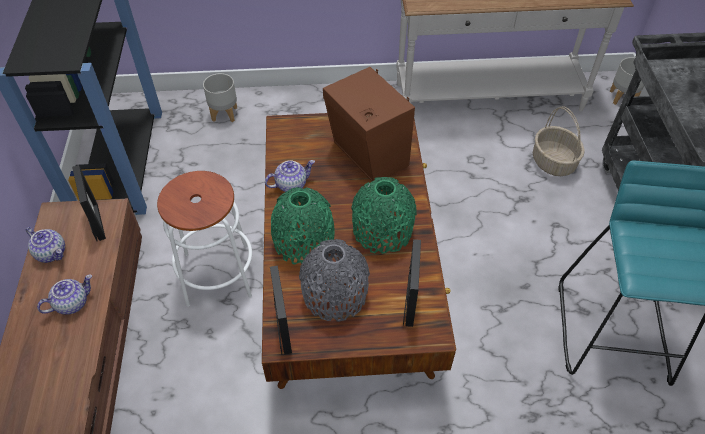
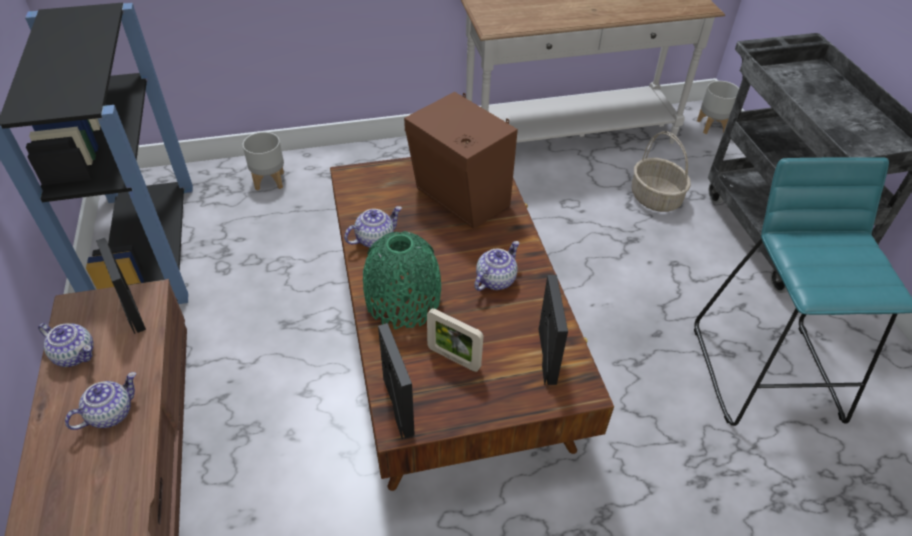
camera: 10 degrees left, 5 degrees down
white stool [157,171,252,307] -> none
grey vase [299,239,370,322] -> picture frame [427,308,483,372]
green vase [351,177,417,254] -> teapot [474,241,519,291]

